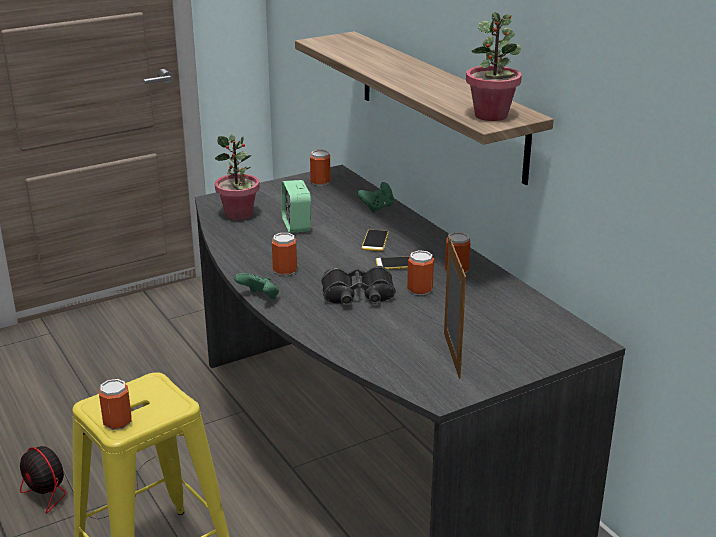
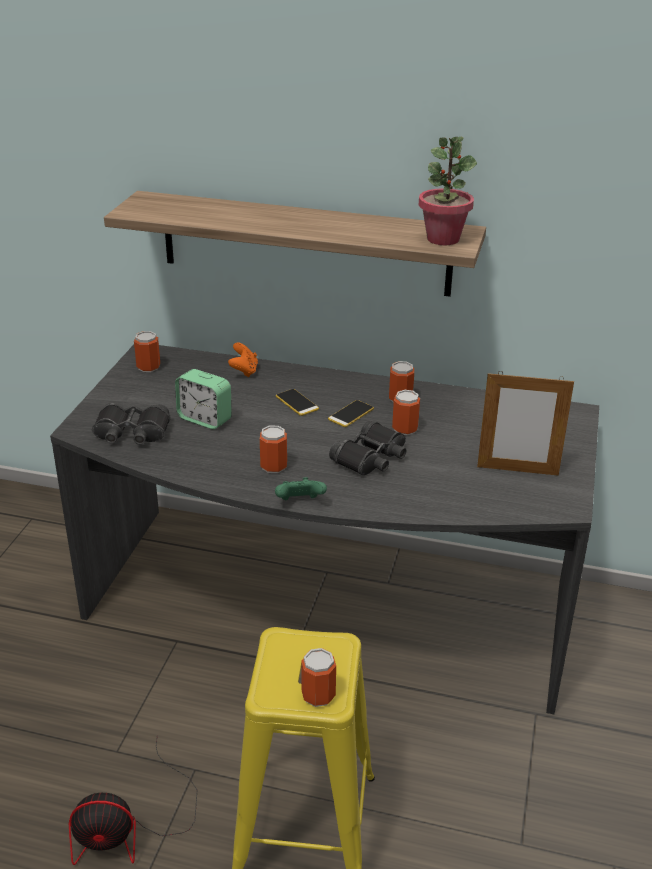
camera: 45 degrees left, 5 degrees up
potted plant [215,134,260,220] -> black binoculars [92,402,171,445]
green game controller [357,182,394,213] -> orange game controller [228,343,258,377]
picture frame [444,237,466,379] -> picture frame turned 150 degrees clockwise [477,371,574,476]

